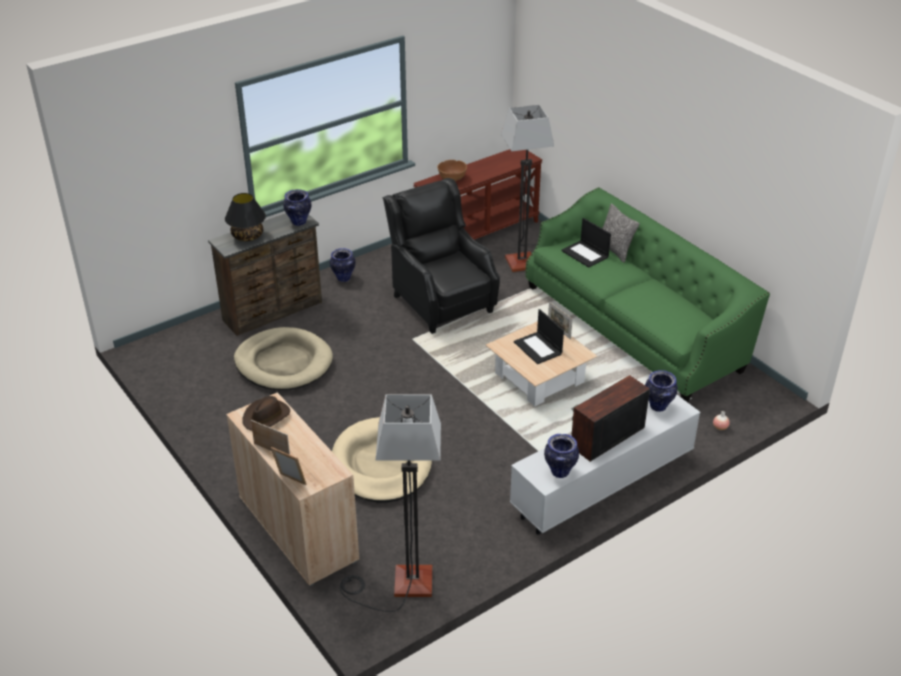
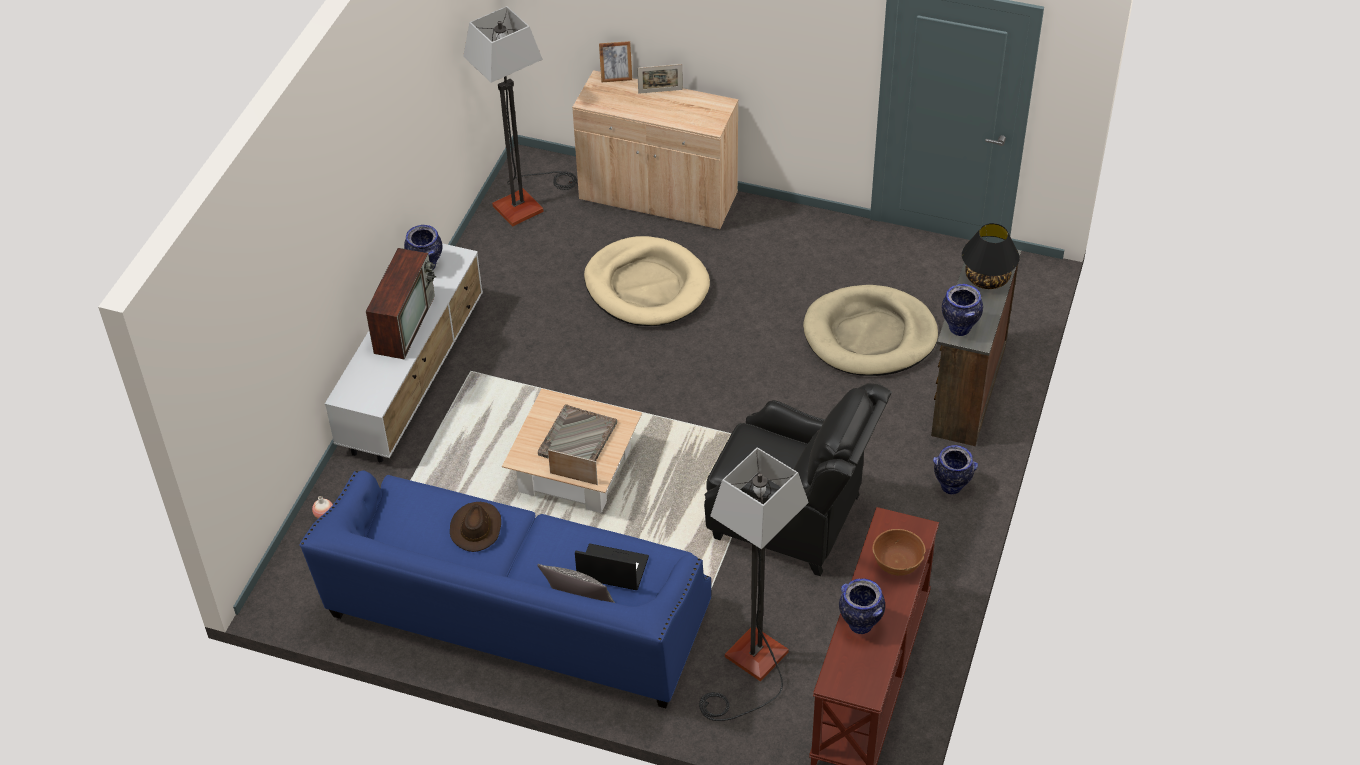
camera: 145 degrees right, 10 degrees up
brown hat [242,396,290,431] -> brown hat moved to [450,502,501,552]
laptop [514,309,564,364] -> grey tray [538,404,617,461]
green sofa [525,188,770,402] -> blue sofa [300,471,711,708]
vase [645,370,678,412] -> vase moved to [839,579,885,634]

